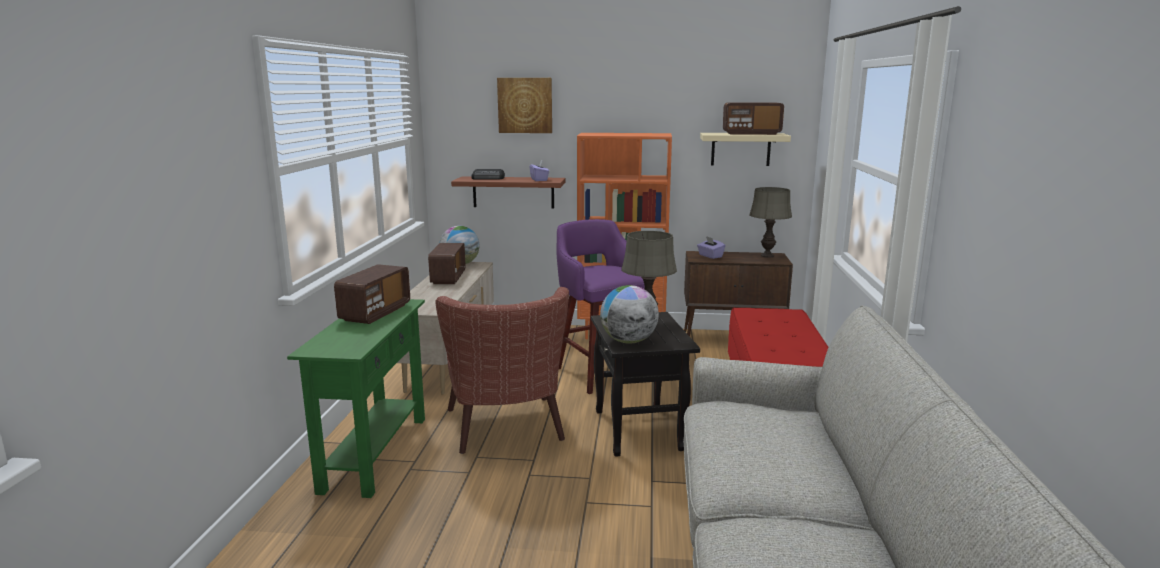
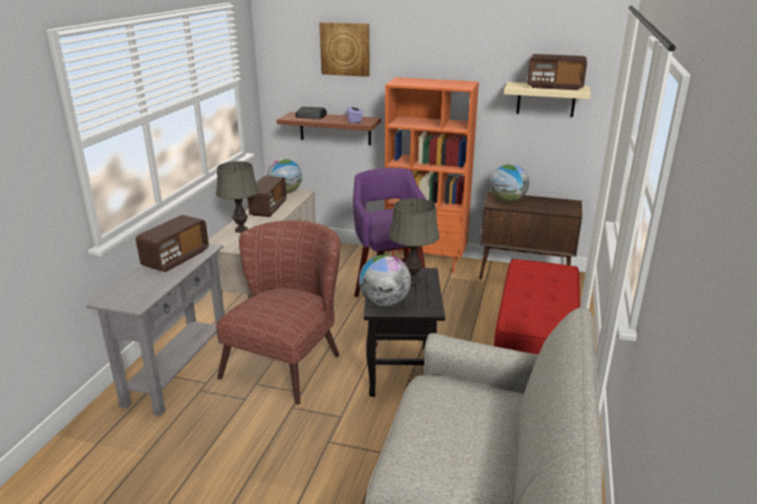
camera: 10 degrees right, 10 degrees up
green console table [287,299,425,498] -> grey console table [86,243,225,416]
brown armchair [435,287,569,454] -> brown armchair turned 150 degrees counterclockwise [216,220,341,405]
purple tissue box [697,236,725,259] -> globe [491,164,529,202]
grey table lamp [749,187,792,258] -> grey table lamp moved to [216,161,259,233]

